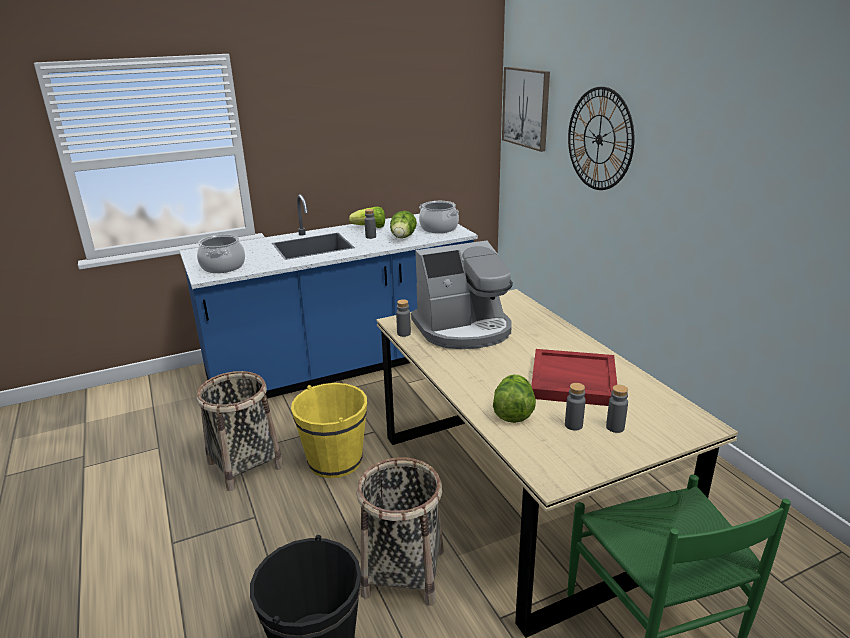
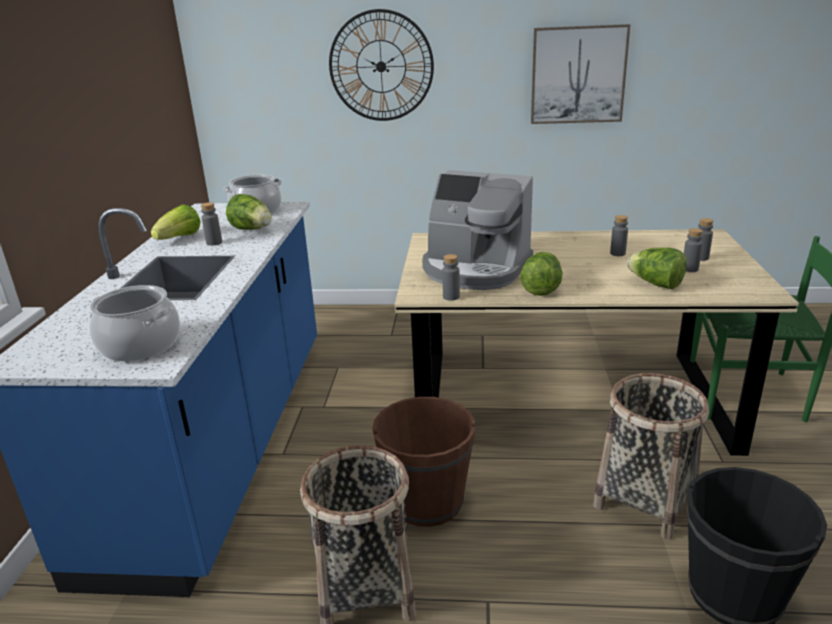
camera: 60 degrees left, 0 degrees up
yellow bucket [291,383,367,478] -> brown bucket [372,397,475,527]
coffee machine [411,241,513,349] -> coffee machine turned 105 degrees clockwise [422,170,533,290]
picture [502,67,550,152] -> picture moved to [531,24,630,124]
red tray [531,349,617,406] -> grey bottle [610,215,628,256]
none -> lettuce [520,252,562,296]

